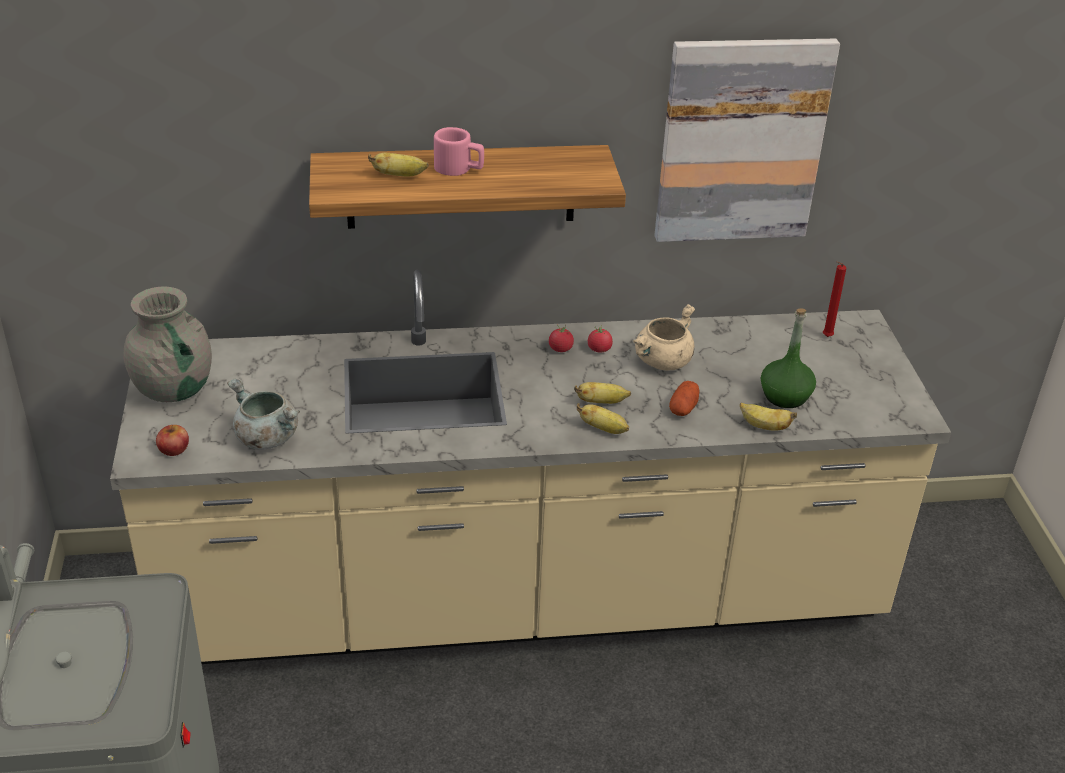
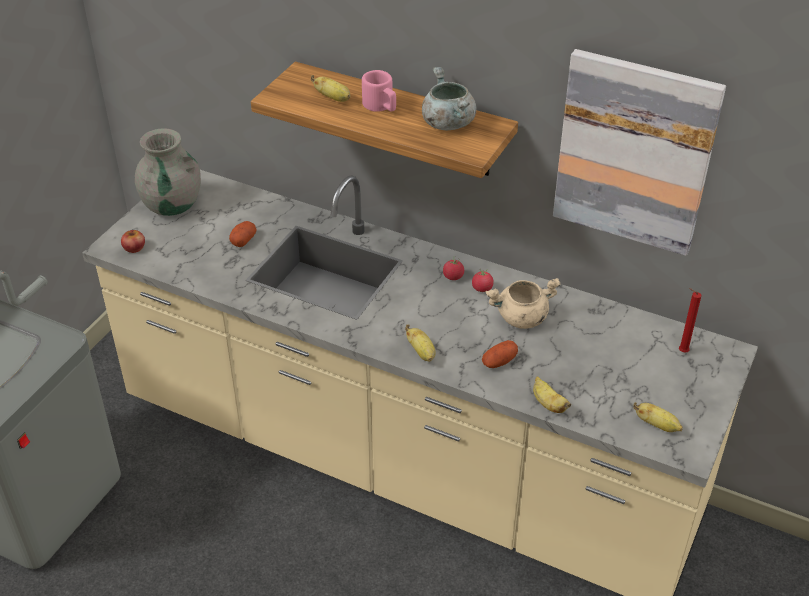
camera: 35 degrees right, 5 degrees up
grey cooking pot [227,378,300,450] -> grey cooking pot moved to [422,67,476,130]
banana [574,382,631,404] -> banana moved to [634,402,683,432]
green bottle [761,308,816,408] -> none
none -> potato [229,221,257,247]

